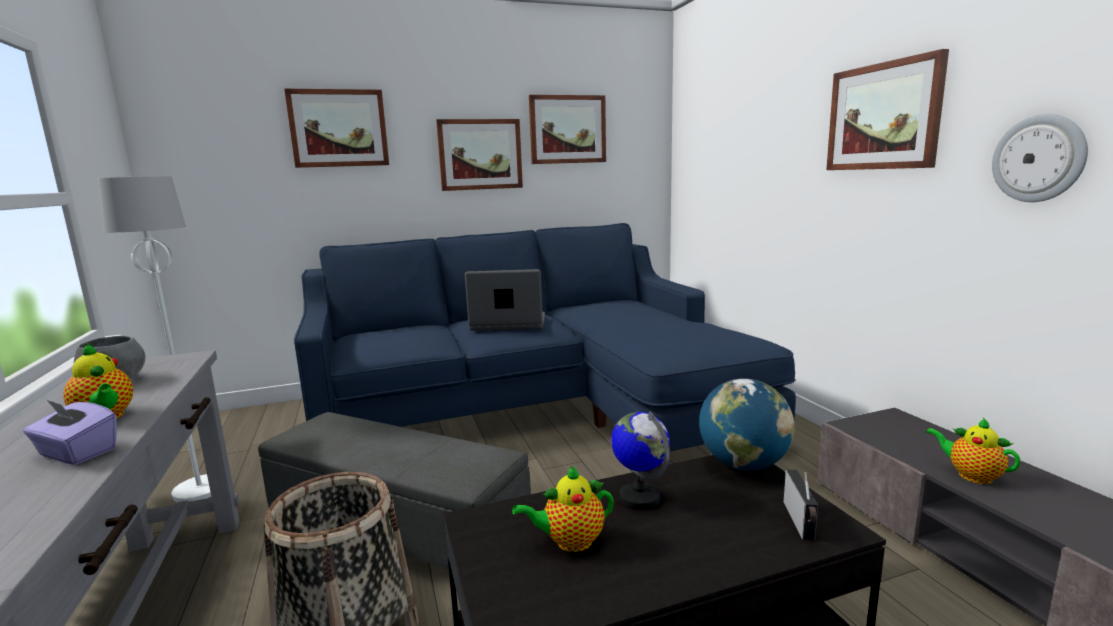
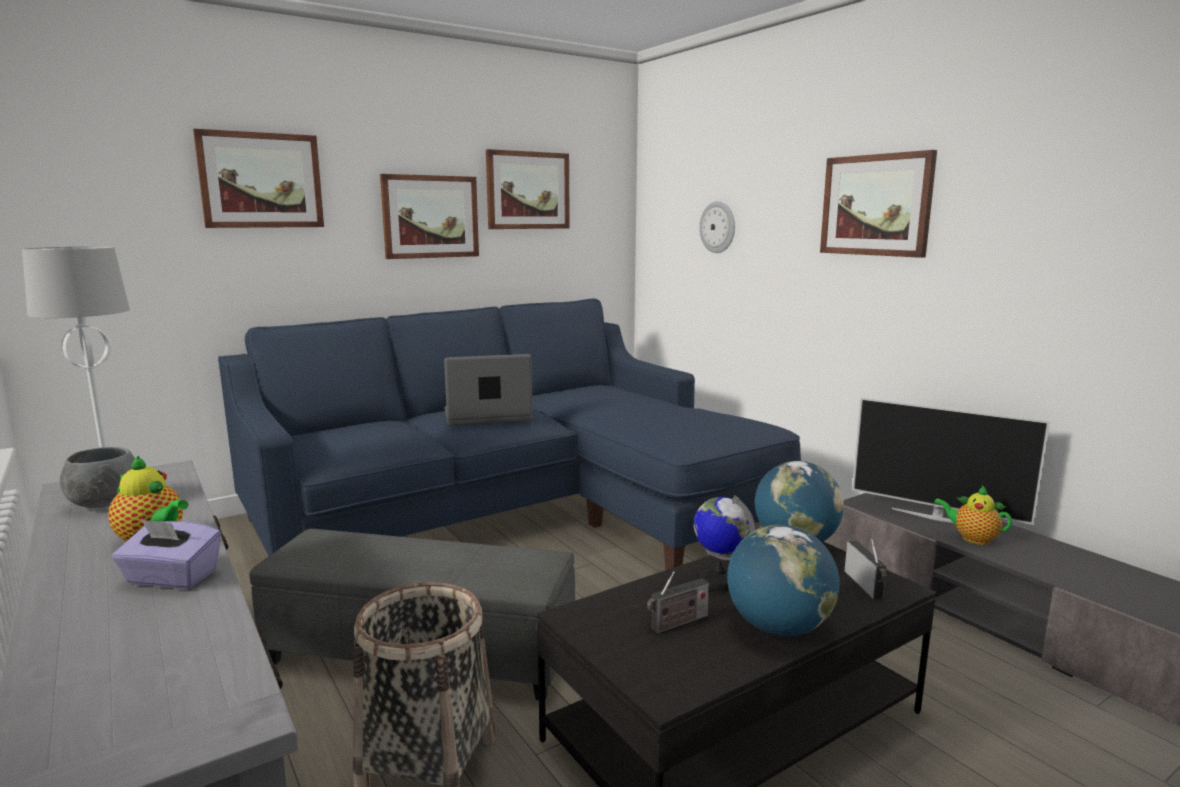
camera: 15 degrees left, 0 degrees up
teapot [512,465,614,552] -> radio [647,571,709,634]
wall clock [992,114,1088,202] -> wall clock moved to [699,201,735,253]
none -> globe [727,525,839,636]
none -> television [852,397,1050,525]

